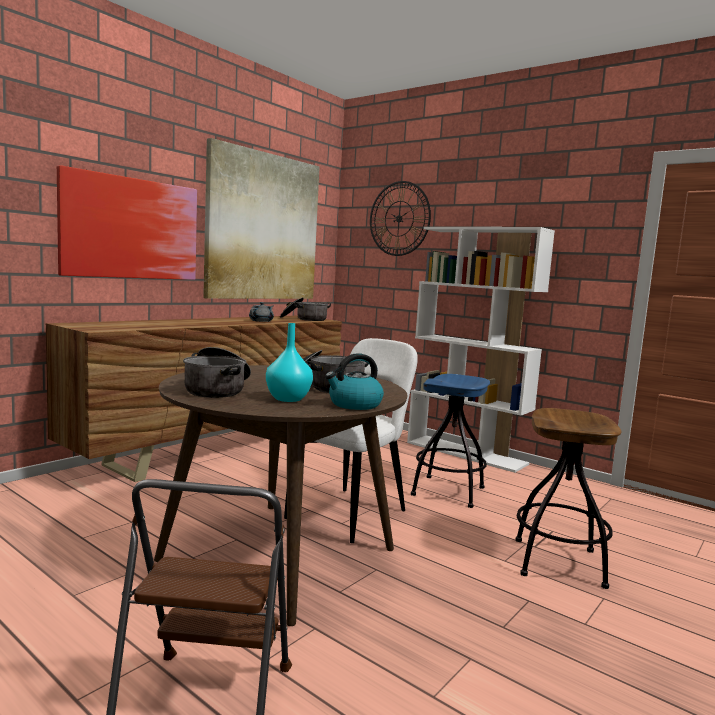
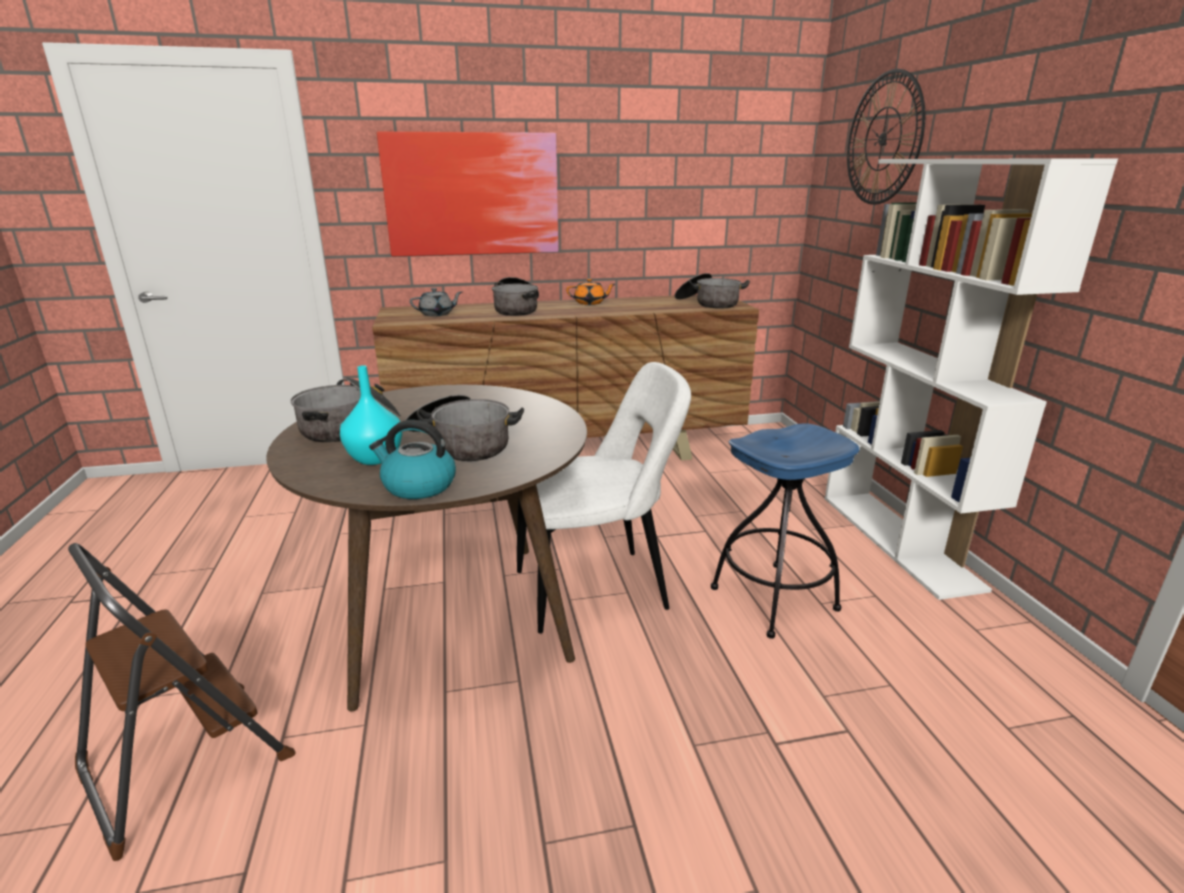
camera: 40 degrees right, 15 degrees up
picture [203,138,320,299] -> none
grey teapot [249,302,274,322] -> grey teapot moved to [410,288,462,317]
brown stool [516,408,621,589] -> none
none -> cooking pot [492,277,539,316]
none -> orange teapot [566,278,615,305]

